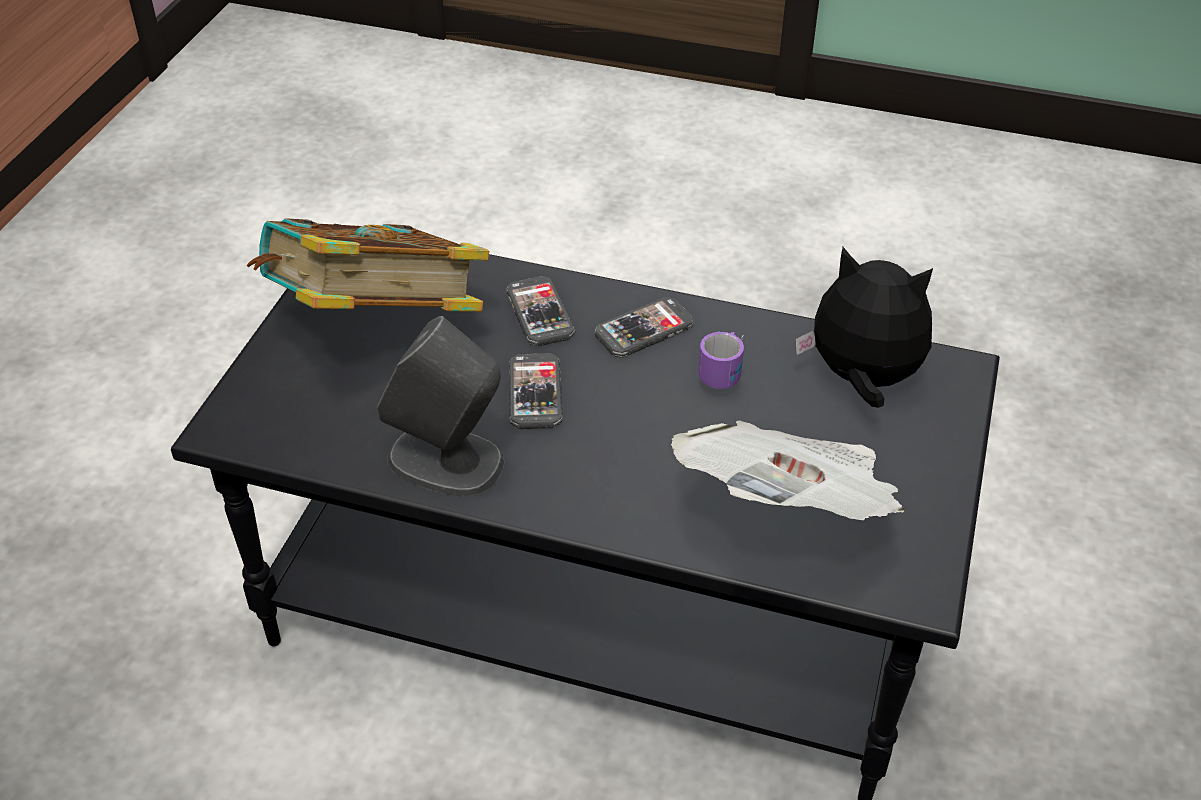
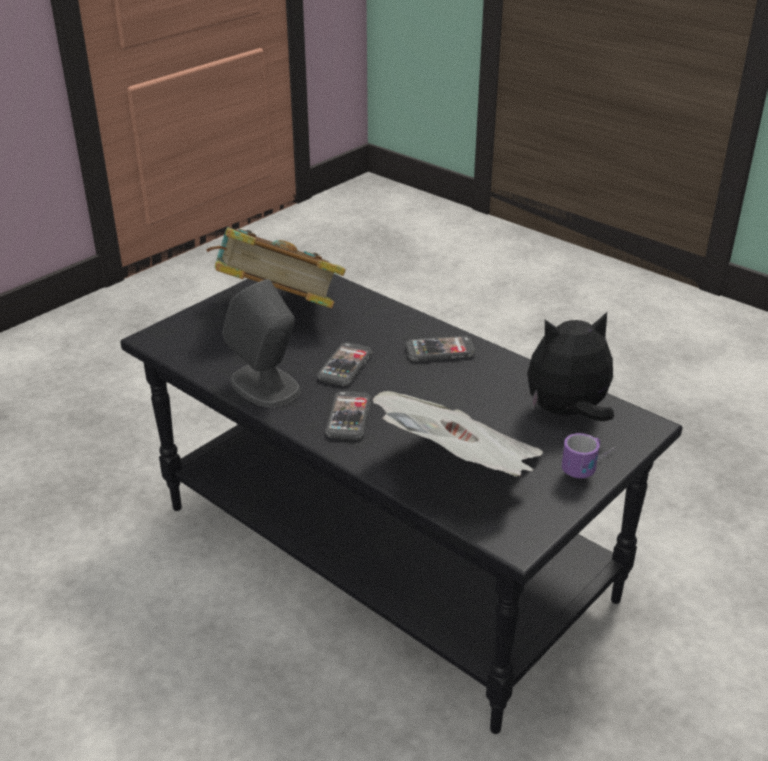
camera: 25 degrees right, 10 degrees down
phone [506,276,575,346] -> phone moved to [325,391,371,440]
mug [698,332,744,389] -> mug moved to [561,433,614,478]
plush toy [796,247,933,408] -> plush toy turned 60 degrees counterclockwise [527,312,614,421]

